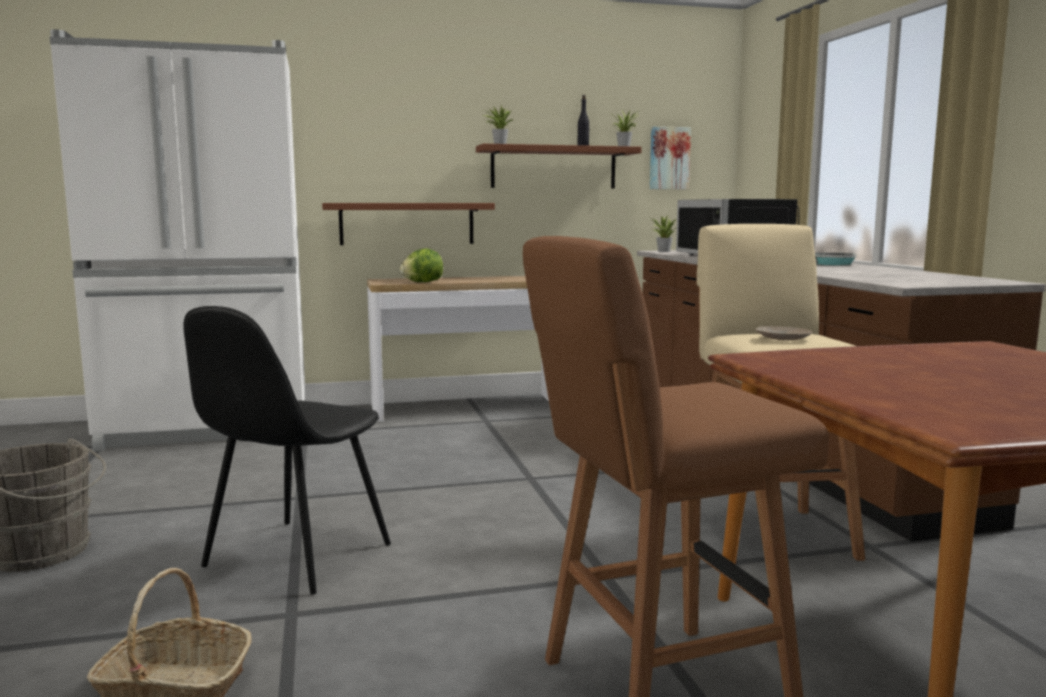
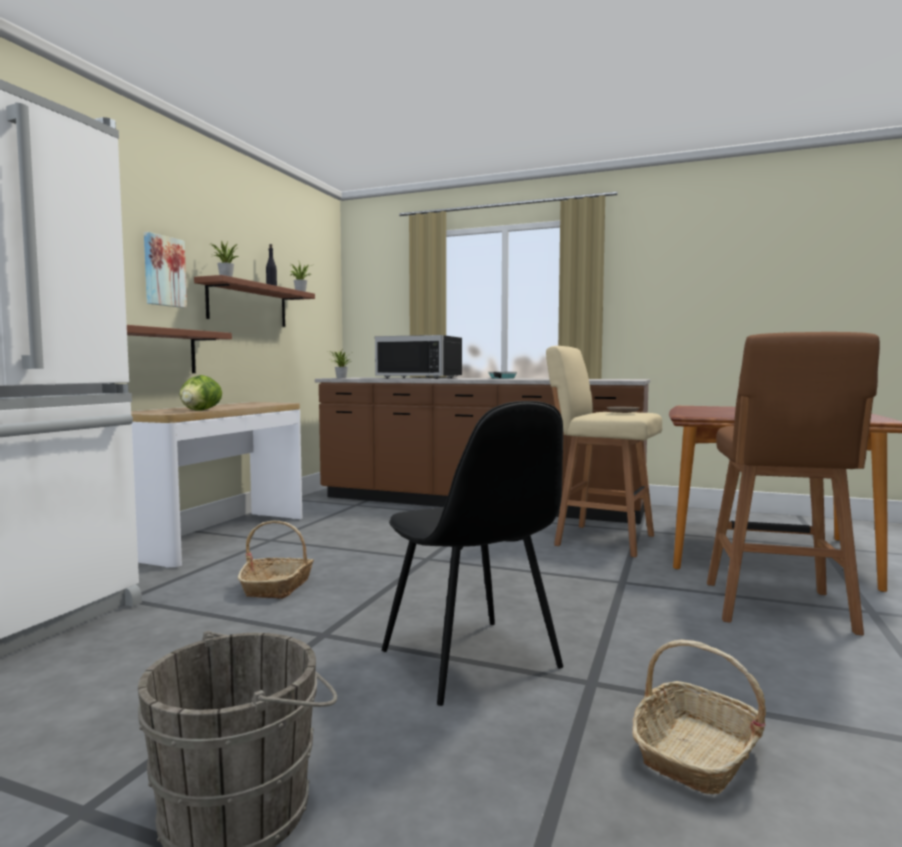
camera: 55 degrees left, 5 degrees down
picture [650,126,691,189] -> picture moved to [144,232,187,308]
none -> basket [238,521,314,599]

